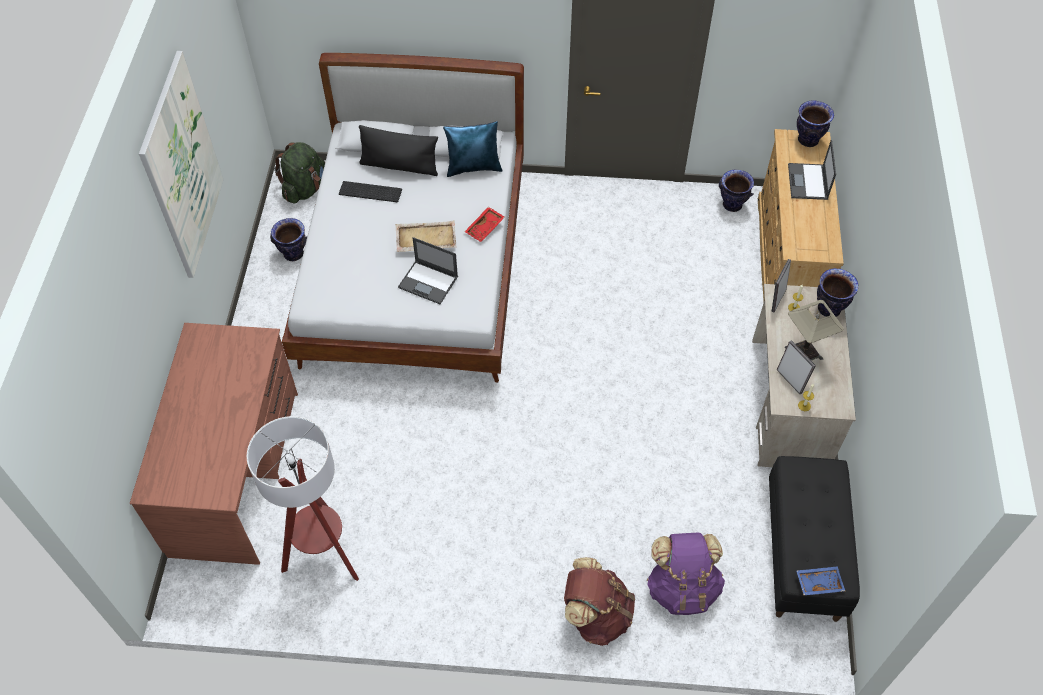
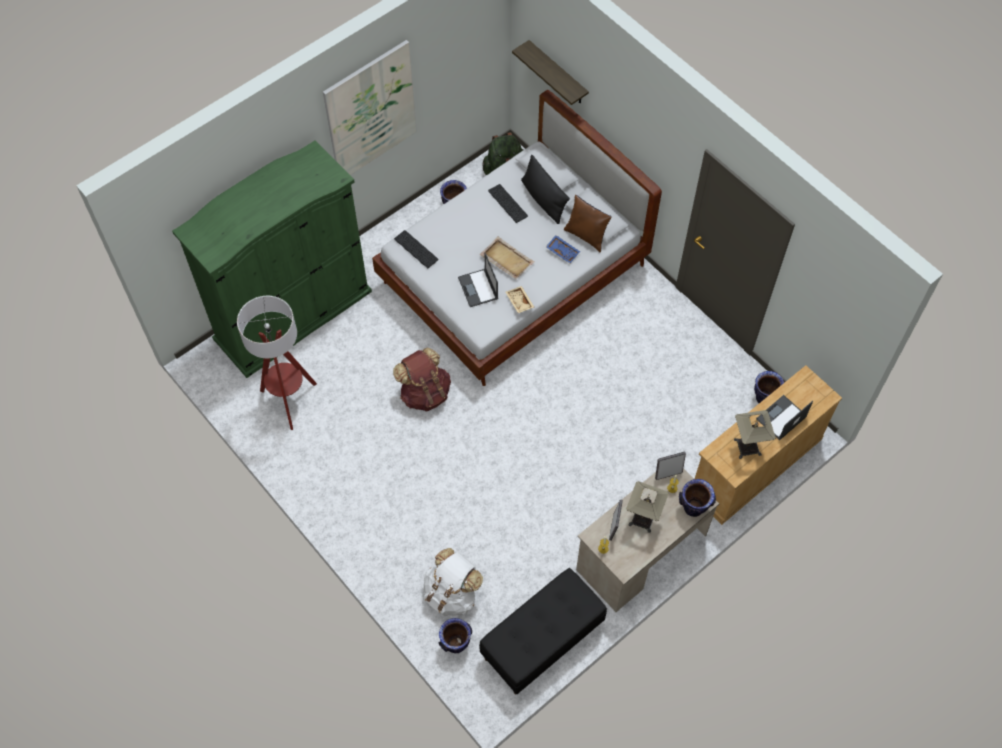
camera: 45 degrees right, 5 degrees up
brown desk [130,323,298,565] -> green wardrobe [172,140,372,378]
blue pillow [443,121,503,177] -> brown pillow [564,195,612,253]
red tray [464,207,505,242] -> none
brown backpack [564,557,635,646] -> brown backpack moved to [393,348,451,411]
purple backpack [647,533,725,615] -> white backpack [424,548,483,616]
blue tray [796,566,845,595] -> blue tray moved to [546,235,580,263]
vase [797,101,834,147] -> vase moved to [439,618,472,653]
none -> keyboard [394,230,439,268]
none -> beige tray [505,286,534,313]
none -> shelf [512,40,589,105]
none -> table lamp [734,410,776,459]

